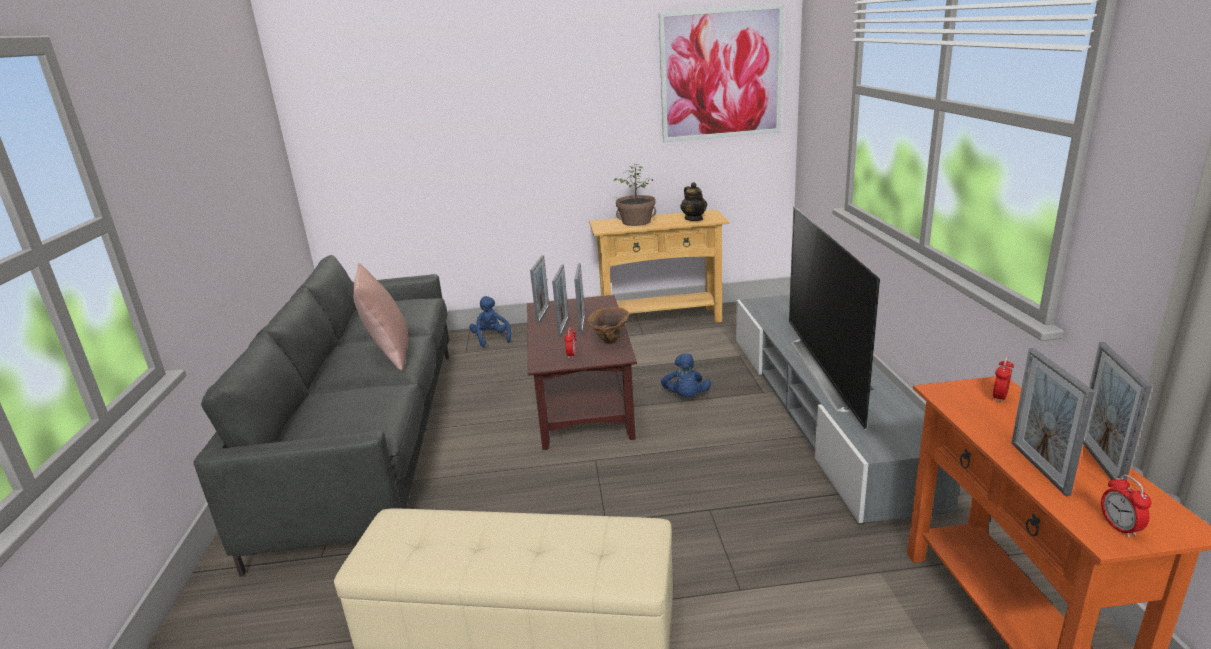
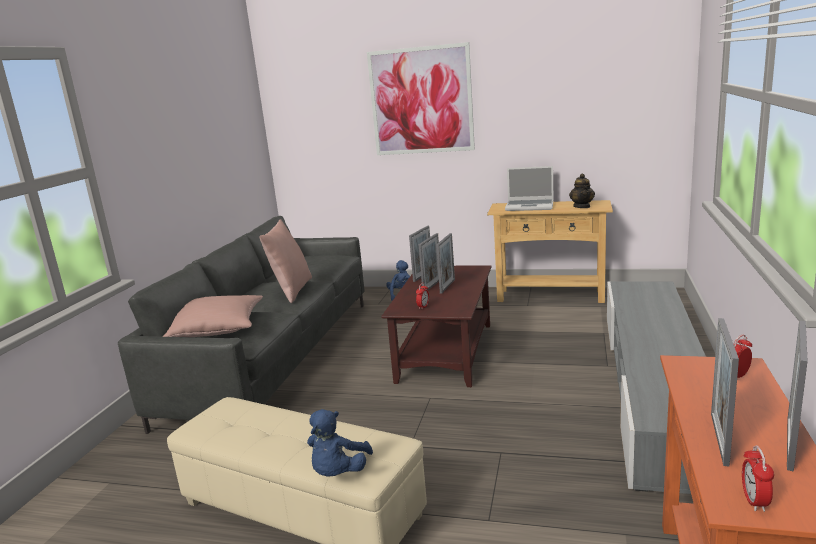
camera: 20 degrees right, 5 degrees down
brown vase [587,307,629,344] -> none
potted plant [614,164,656,226] -> laptop [505,166,554,211]
picture [659,4,784,142] -> picture moved to [367,42,475,155]
blue plush toy [661,353,711,397] -> blue plush toy moved to [307,409,373,477]
television [789,207,880,430] -> none
none -> pink pillow [163,295,263,337]

